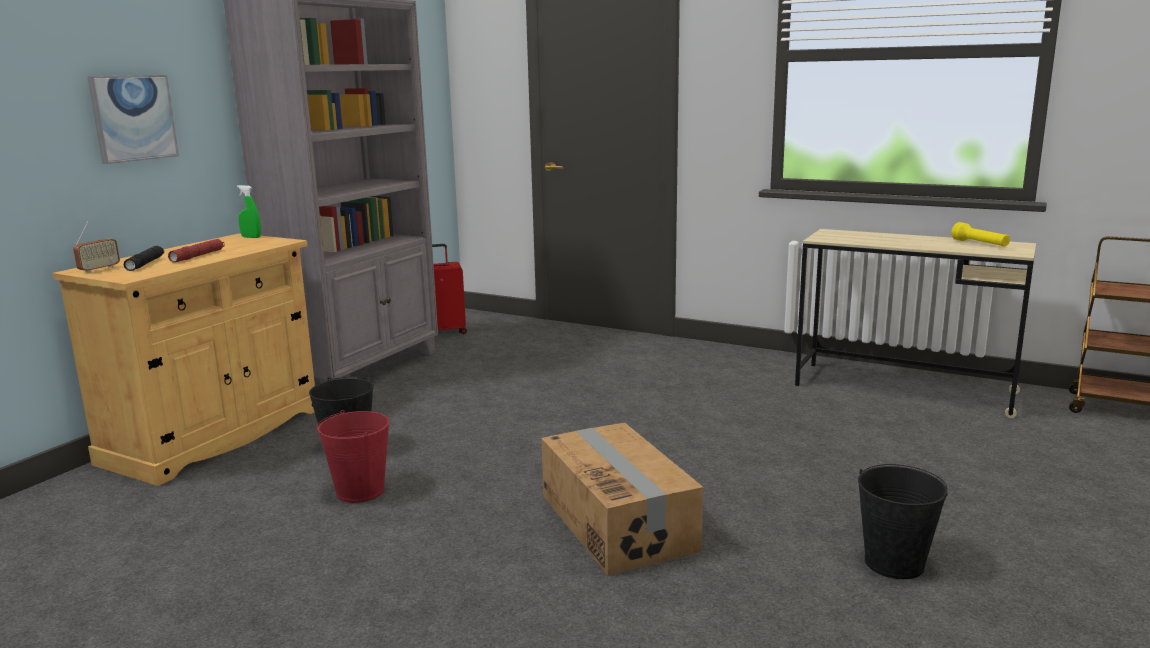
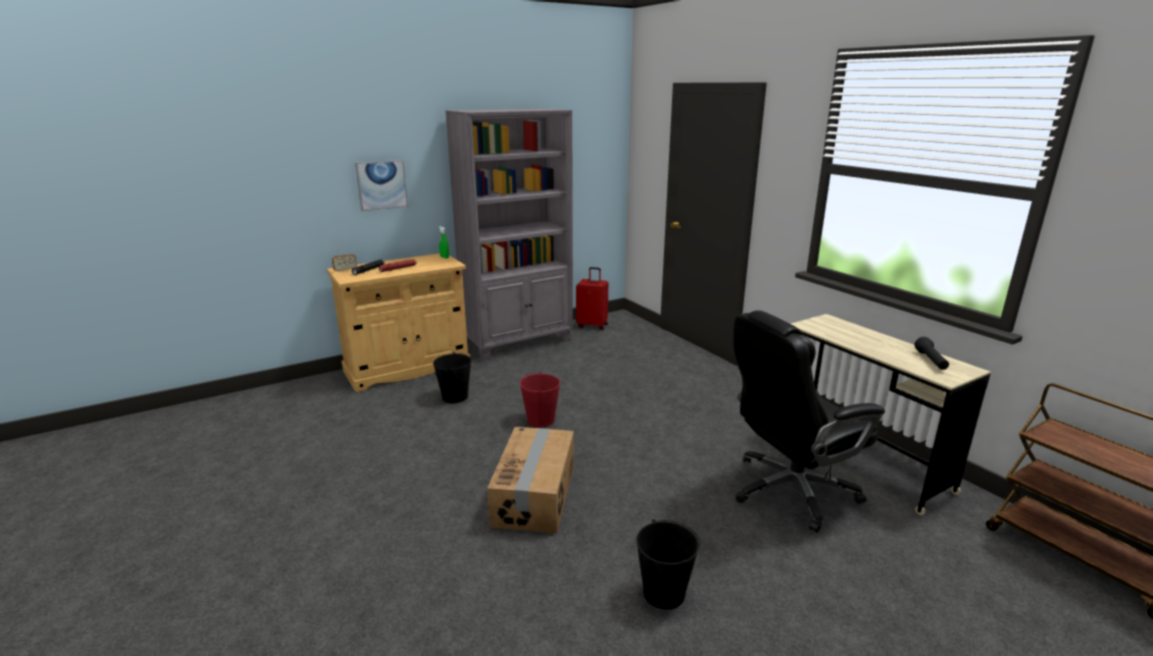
camera: 30 degrees right, 5 degrees up
red bucket [317,410,389,503] -> red bucket moved to [519,372,560,428]
yellow flashlight [951,222,1010,246] -> black flashlight [915,337,949,370]
none -> black office chair [733,310,885,533]

